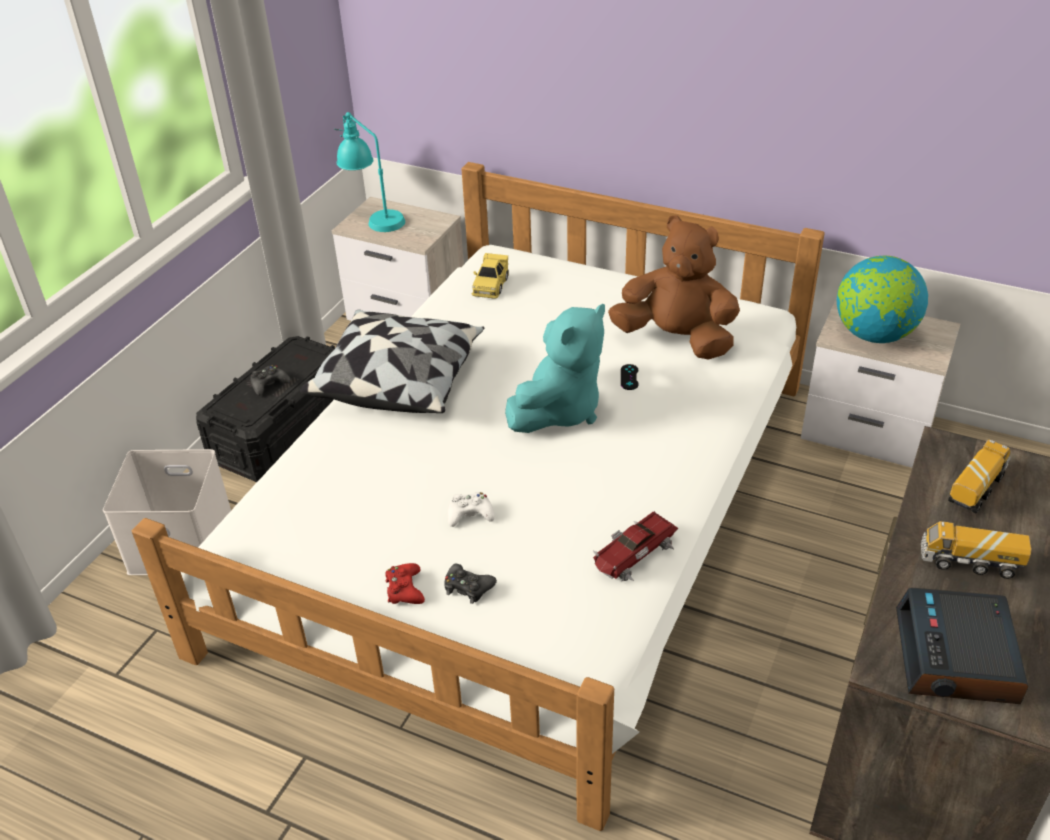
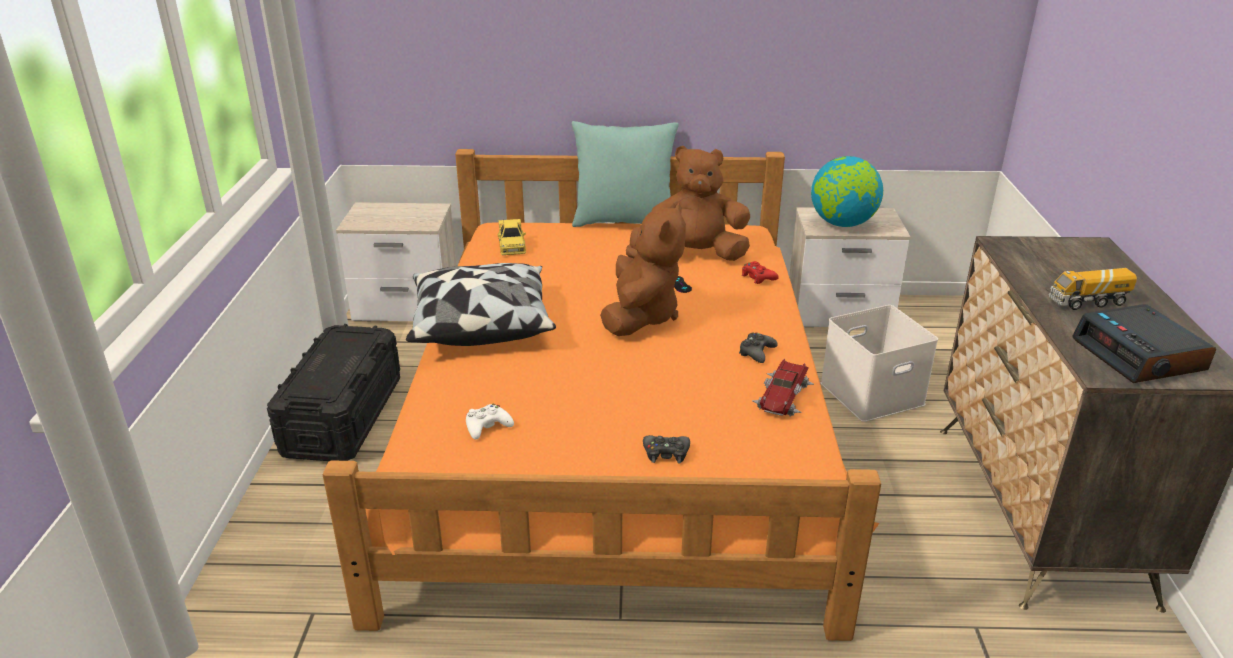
camera: 25 degrees left, 10 degrees down
white storage box [103,449,231,575] -> white storage box moved to [821,305,938,422]
white bed [131,162,825,831] -> orange bed [322,149,881,641]
black game controller [251,365,291,396] -> black game controller moved to [739,332,778,363]
turquoise table lamp [334,112,405,232] -> none
red game controller [385,563,425,604] -> red game controller moved to [742,261,779,284]
white game controller [448,492,495,527] -> white game controller moved to [466,404,514,440]
turquoise plush toy [505,304,605,433] -> brown plush toy [600,203,686,336]
toy truck [948,439,1010,514] -> none
none -> turquoise pillow [572,121,679,227]

